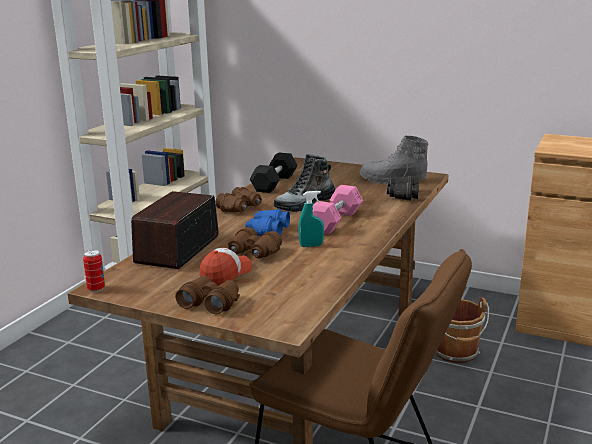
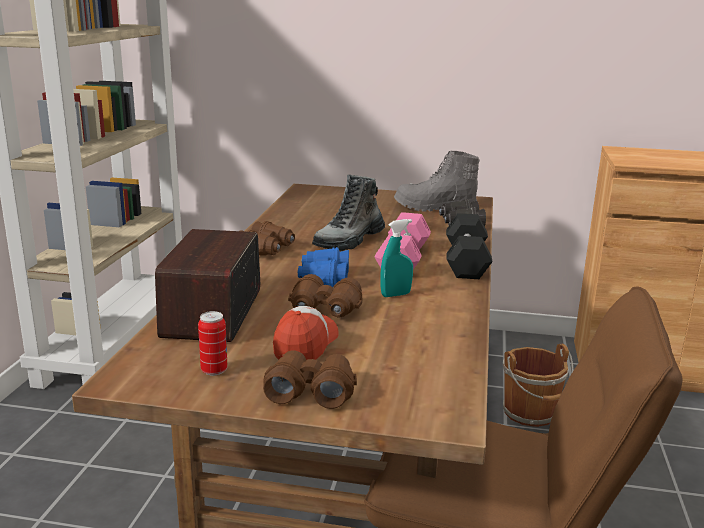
camera: 15 degrees left, 0 degrees up
can [83,250,105,292] -> can moved to [198,311,227,376]
black dumbbell [250,153,298,193] -> black dumbbell moved to [446,213,492,279]

